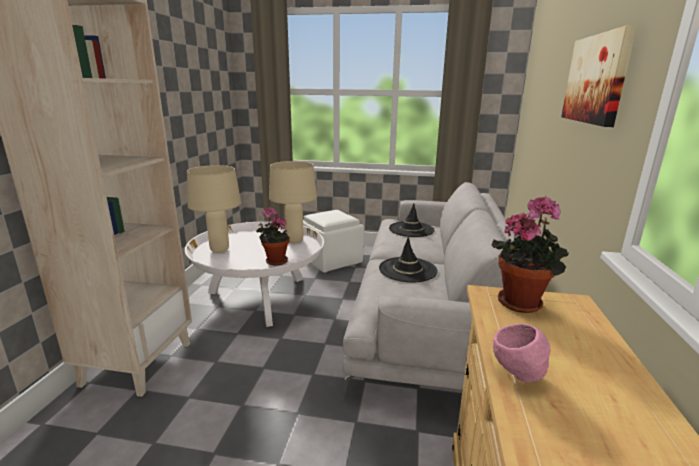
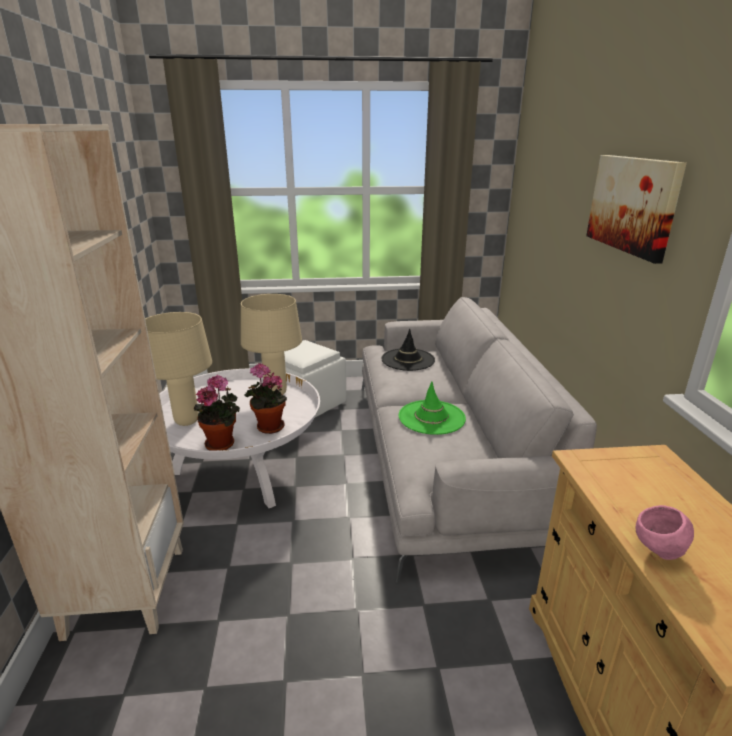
camera: 15 degrees left, 5 degrees up
black hat [379,237,438,283] -> green hat [399,381,466,435]
potted plant [491,196,569,313] -> potted plant moved to [194,375,240,450]

